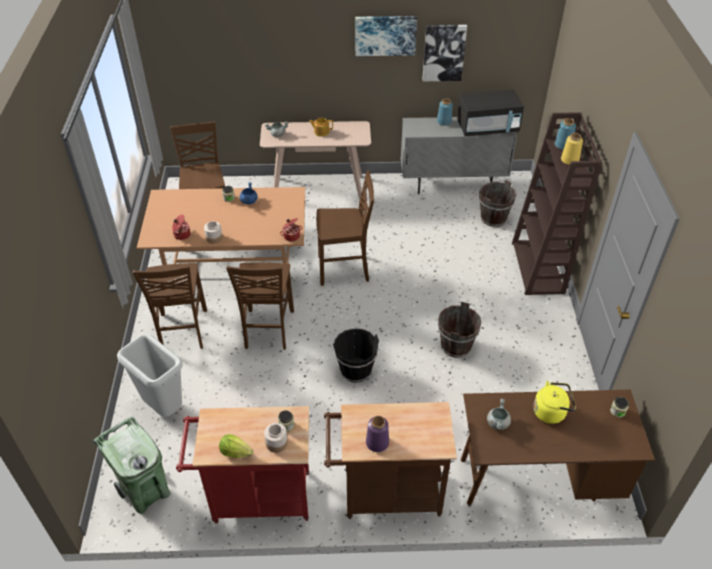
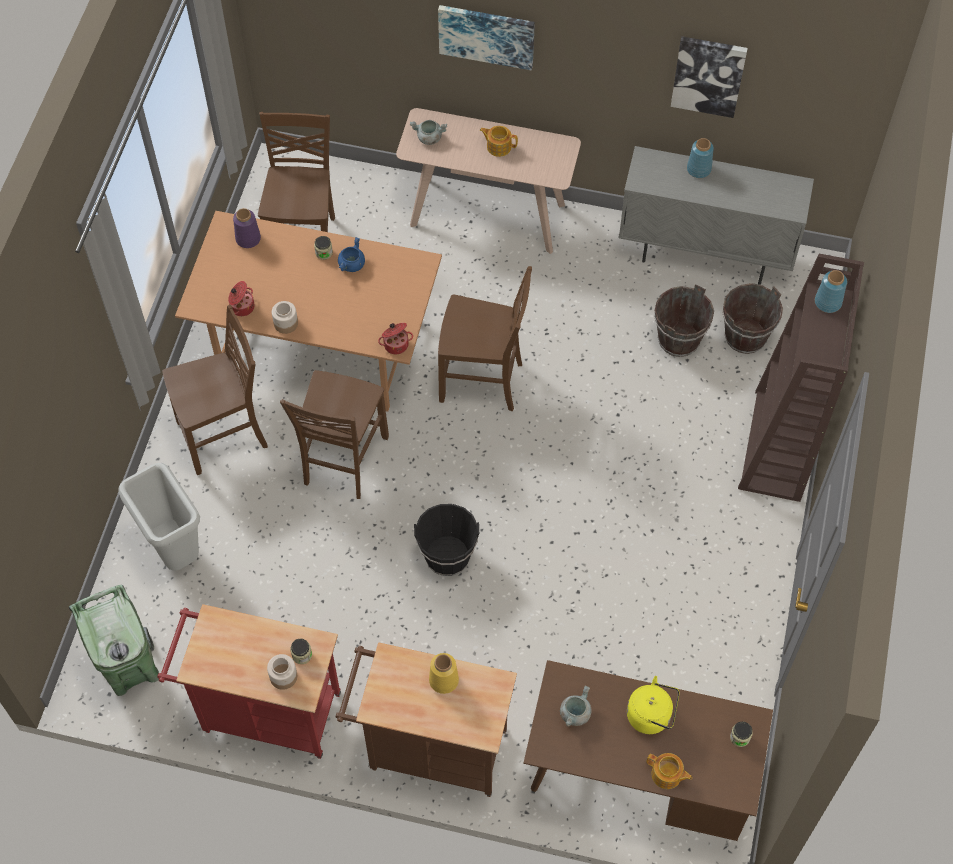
camera: 15 degrees right, 15 degrees up
brown chair [133,263,207,349] -> brown chair turned 120 degrees counterclockwise [162,305,268,475]
lettuce [219,434,253,458] -> none
picture [355,16,417,56] -> picture moved to [438,5,535,70]
purple vase [366,416,389,452] -> purple vase moved to [233,208,261,248]
brown bucket [438,302,481,358] -> brown bucket moved to [654,284,714,357]
black microwave [457,90,524,136] -> none
yellow vase [561,133,583,165] -> yellow vase moved to [429,653,459,694]
none -> teapot [647,753,692,789]

